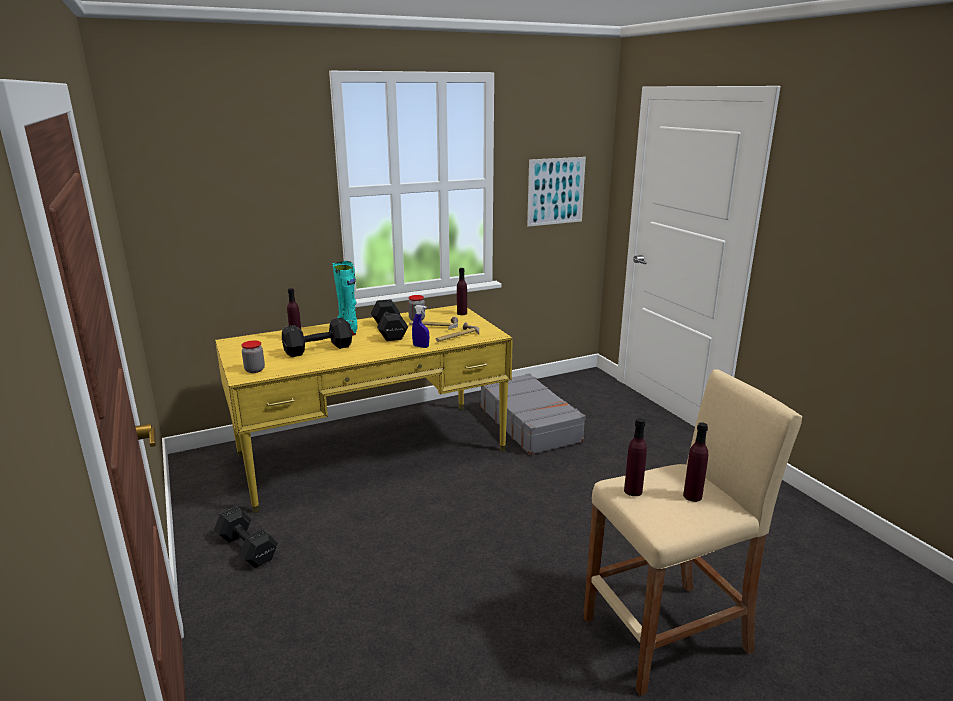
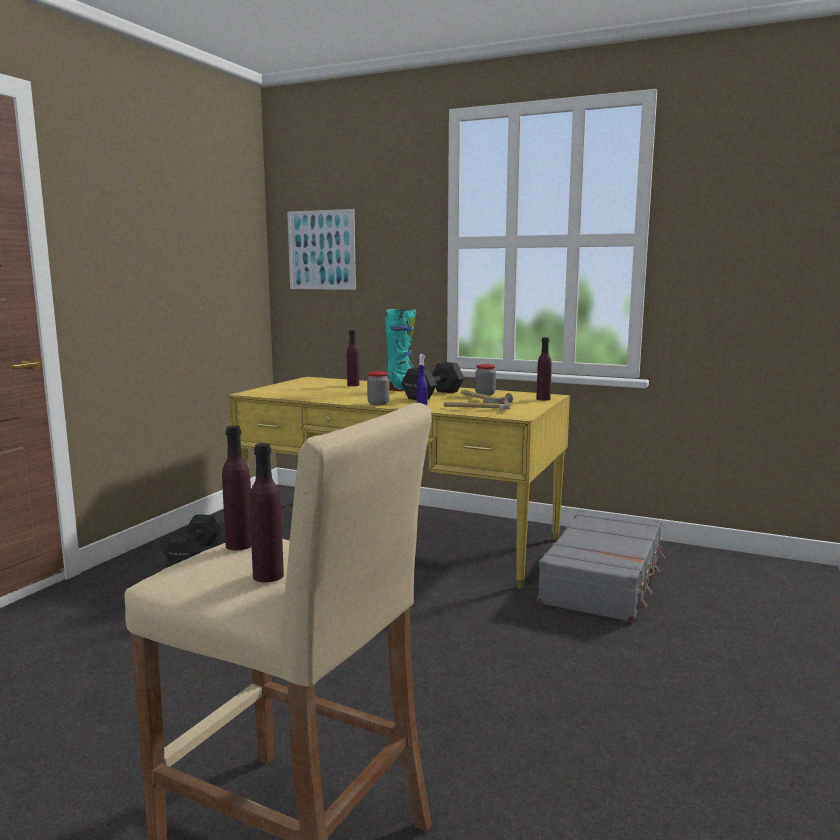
camera: 50 degrees right, 10 degrees down
jar [242,340,265,373] -> jar moved to [367,371,389,405]
black dumbbell [282,318,352,357] -> none
picture [527,157,586,227] -> picture moved to [287,209,356,290]

